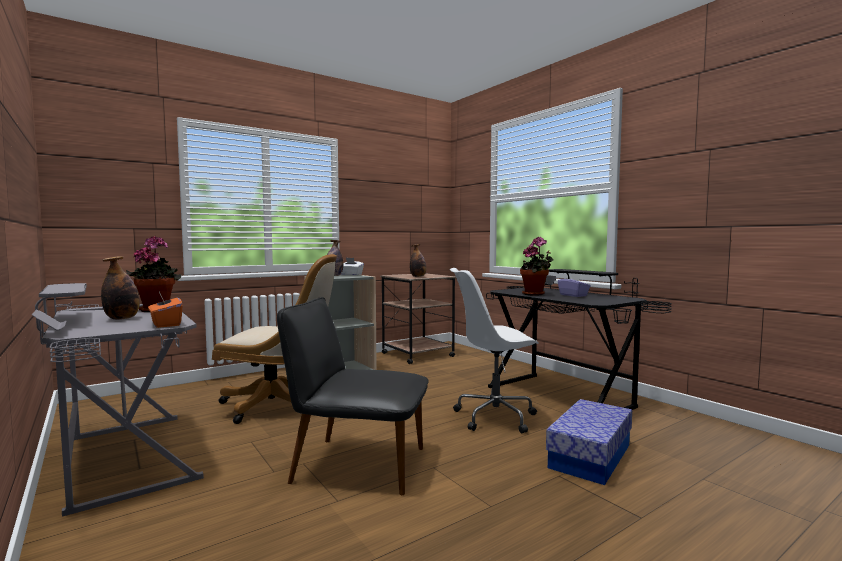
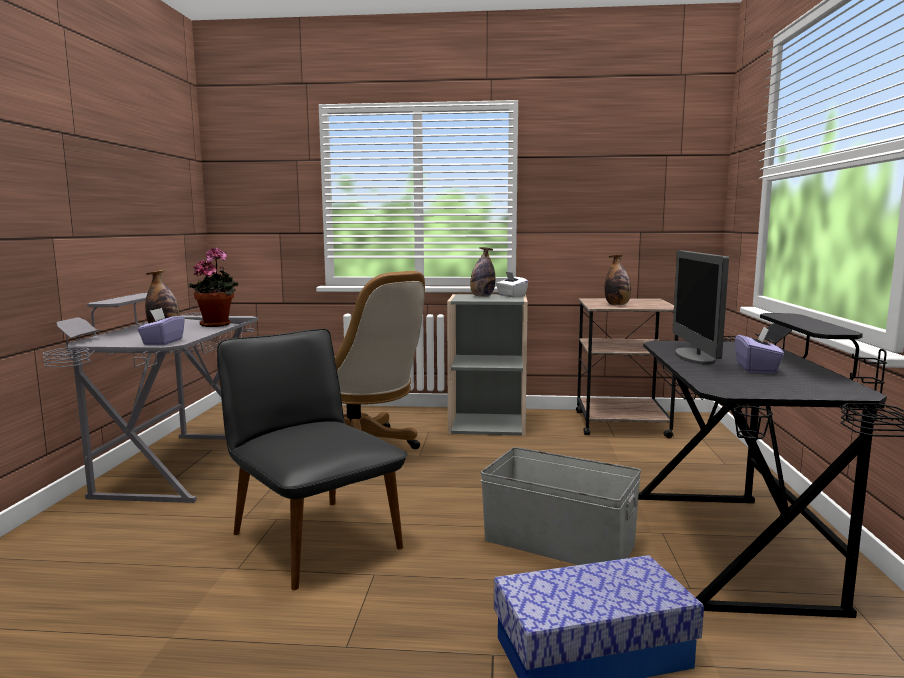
camera: 40 degrees right, 5 degrees up
orange tissue box [148,291,182,328] -> purple tissue box [137,308,185,345]
white office chair [450,268,539,433] -> grey storage box [480,447,641,565]
potted plant [520,237,553,296] -> monitor [672,250,729,365]

